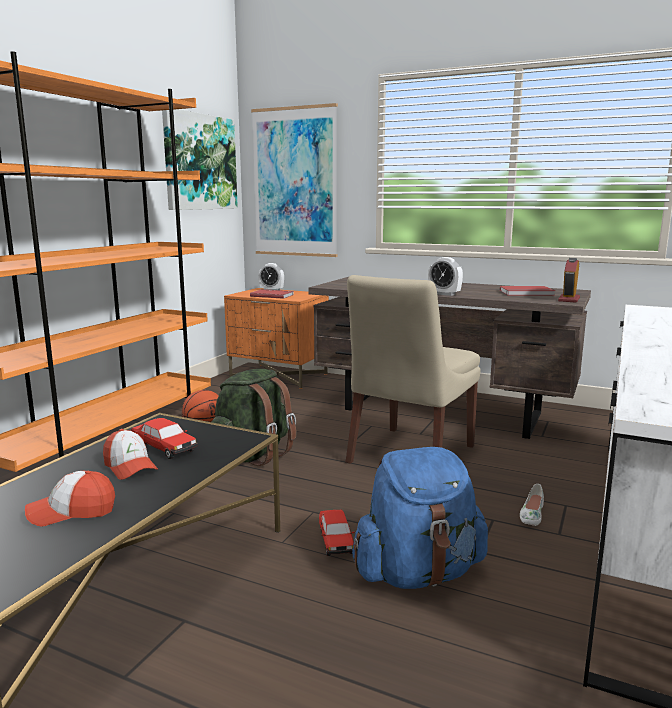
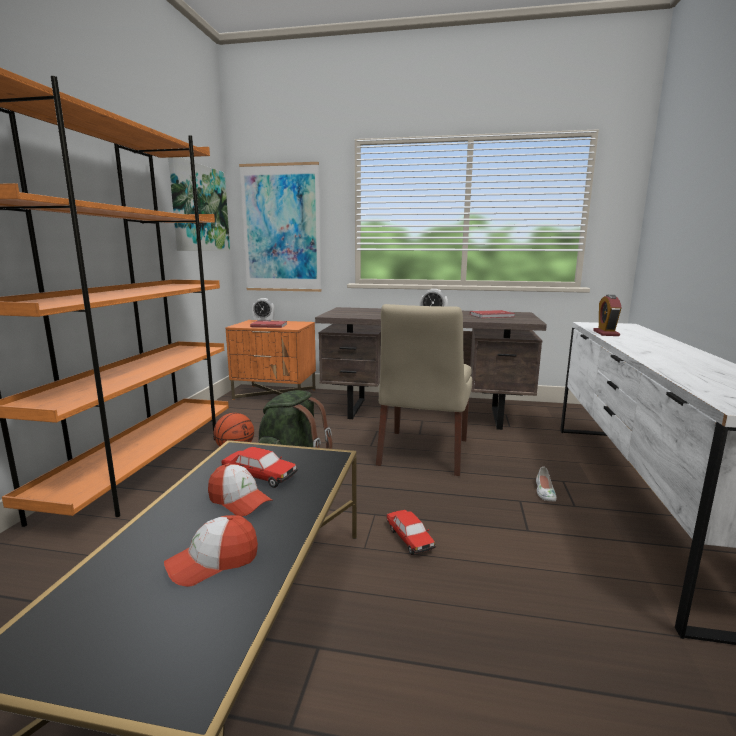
camera: 15 degrees left, 0 degrees up
blue backpack [352,447,488,589] -> none
alarm clock [558,258,580,303] -> alarm clock moved to [593,295,622,336]

